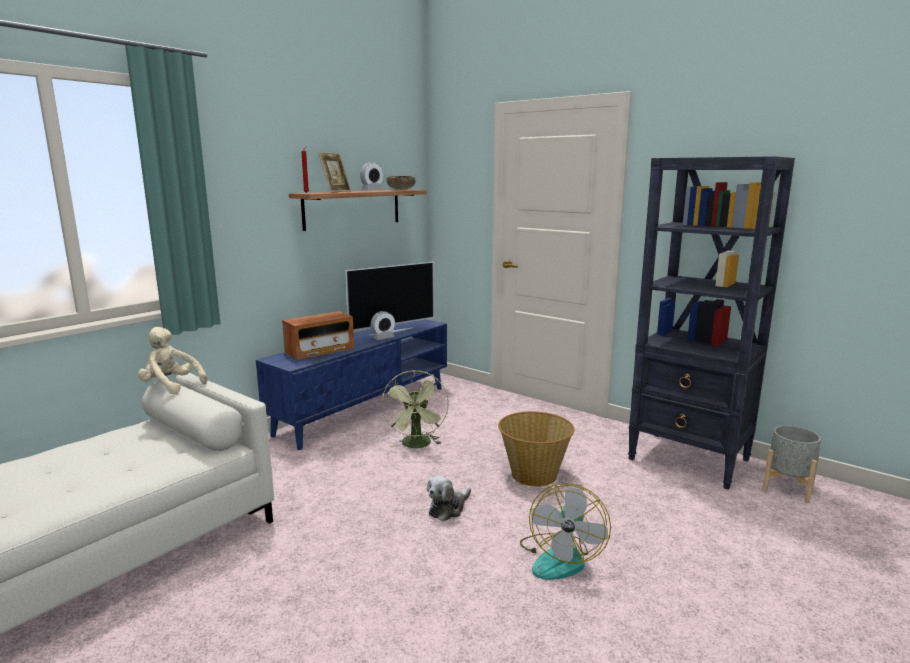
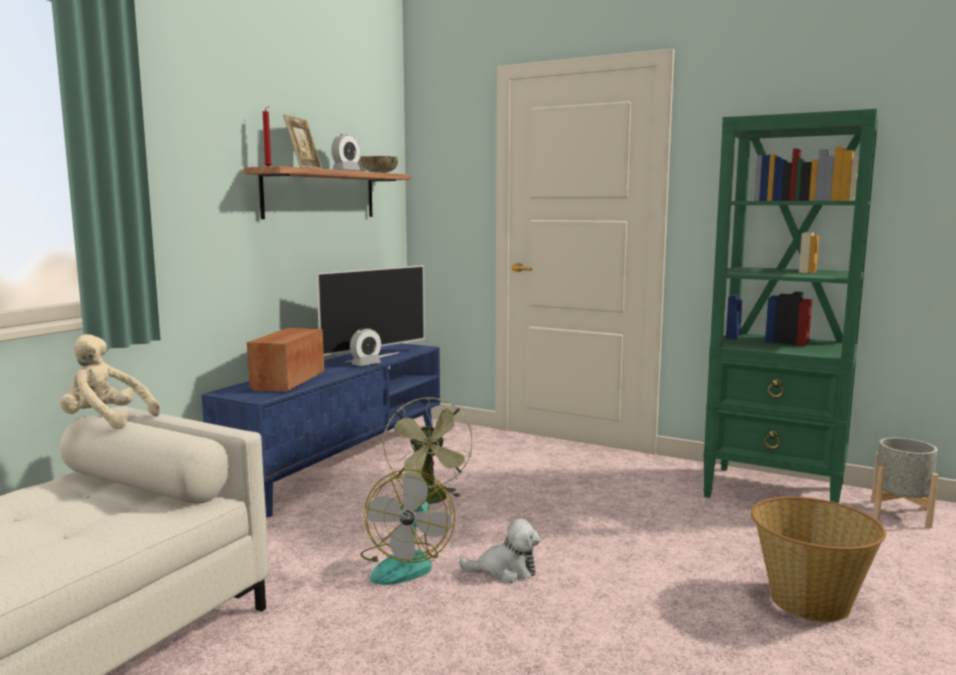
camera: 10 degrees left, 5 degrees down
radio [282,311,354,360] -> radio turned 150 degrees clockwise [247,328,324,392]
plush toy [427,476,471,521] -> plush toy turned 120 degrees counterclockwise [459,518,541,583]
basket [498,411,575,487] -> basket moved to [751,497,886,622]
fan [520,483,611,580] -> fan moved to [360,469,455,585]
black bookcase [628,156,795,490] -> green bookcase [703,109,878,503]

